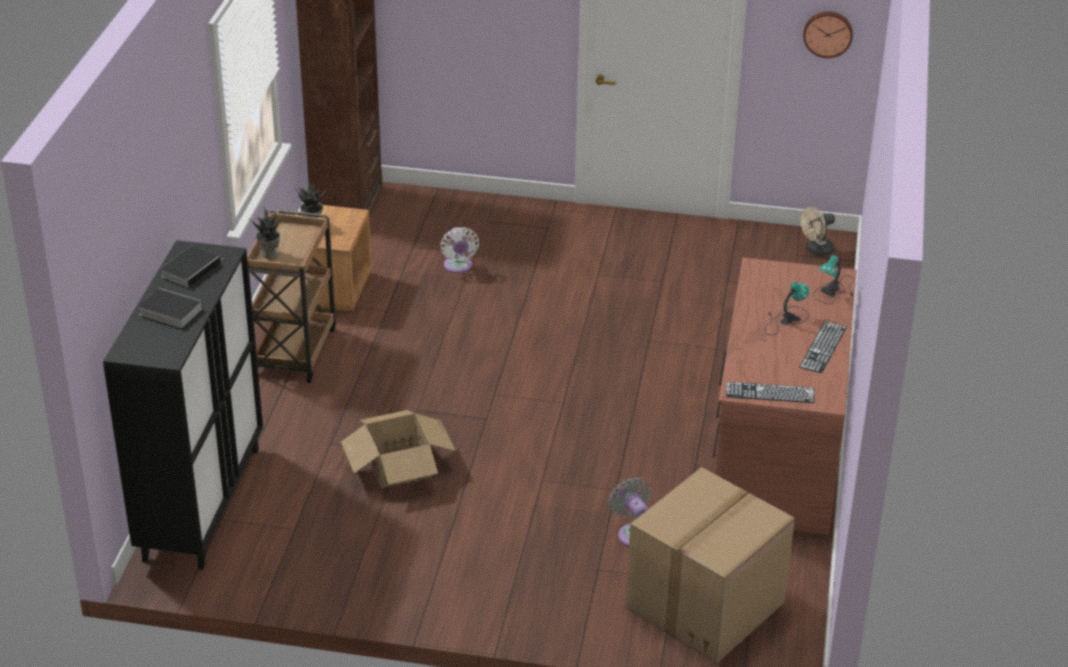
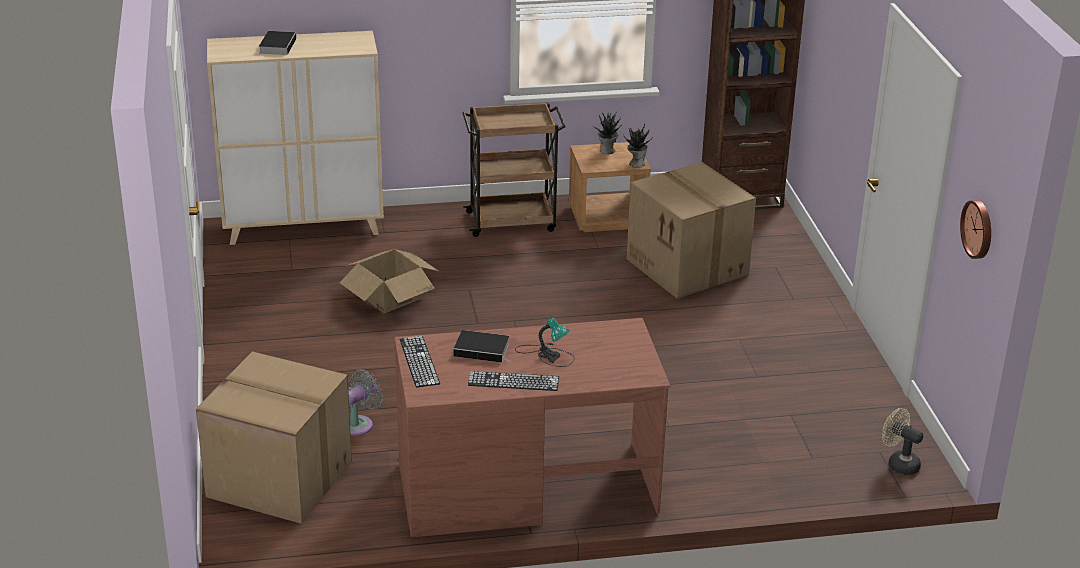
camera: 70 degrees right, 5 degrees down
black cabinet [103,240,263,570] -> beige cabinet [207,31,384,245]
book [160,246,225,288] -> book moved to [453,330,510,363]
potted plant [248,207,283,259] -> potted plant moved to [625,123,652,168]
white fan [440,227,479,273] -> cardboard box [627,162,756,299]
table lamp [813,255,854,304] -> none

